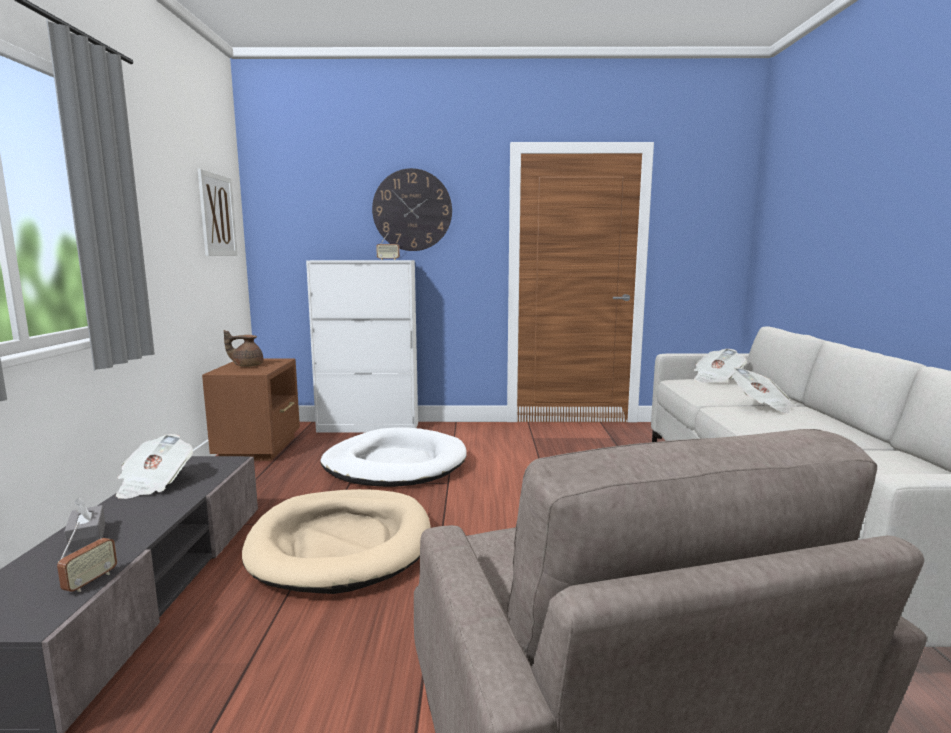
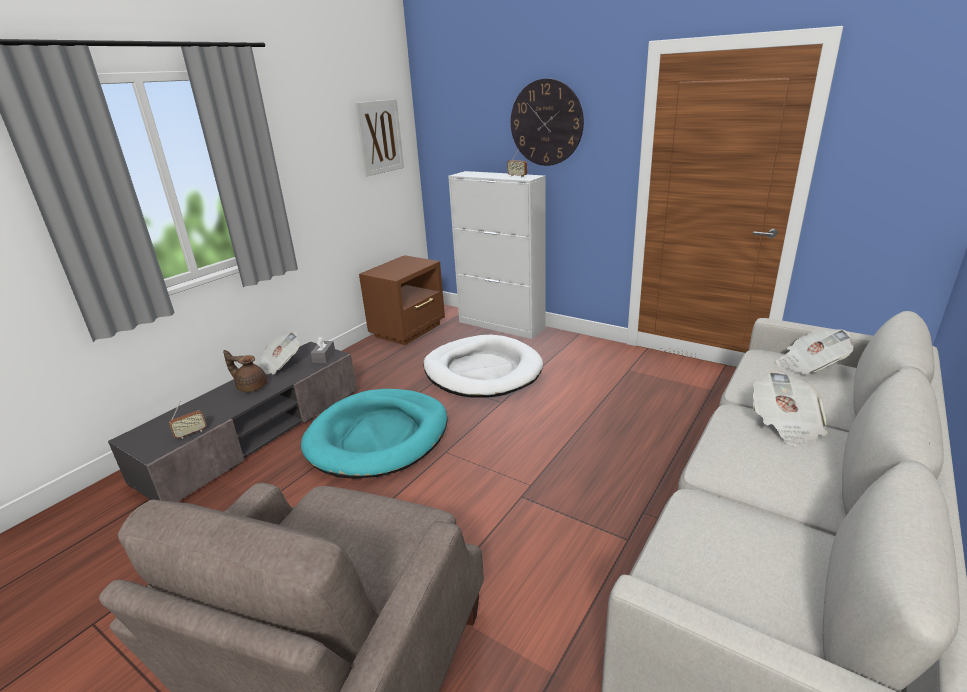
camera: 35 degrees right, 15 degrees up
grey tissue box [64,497,105,552] -> grey tissue box moved to [311,337,335,363]
brown teapot [224,330,263,367] -> brown teapot moved to [223,350,267,392]
beige dog bed [242,489,431,594] -> turquoise dog bed [301,389,447,479]

